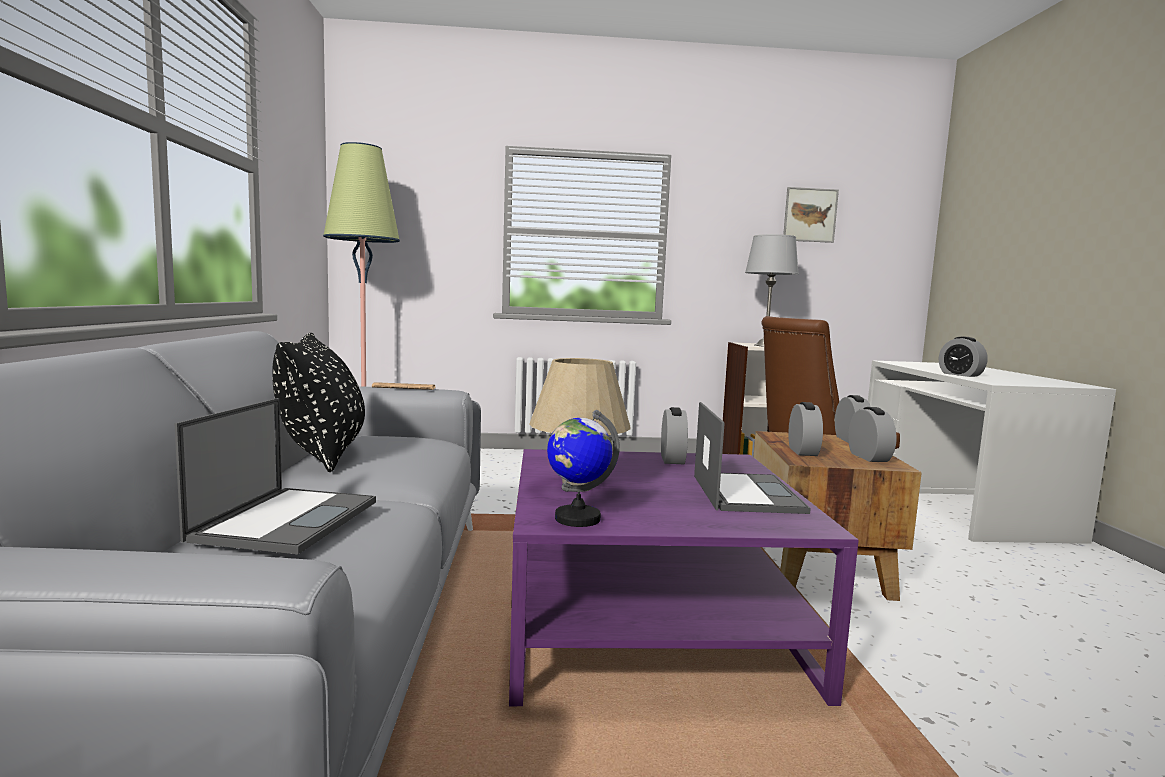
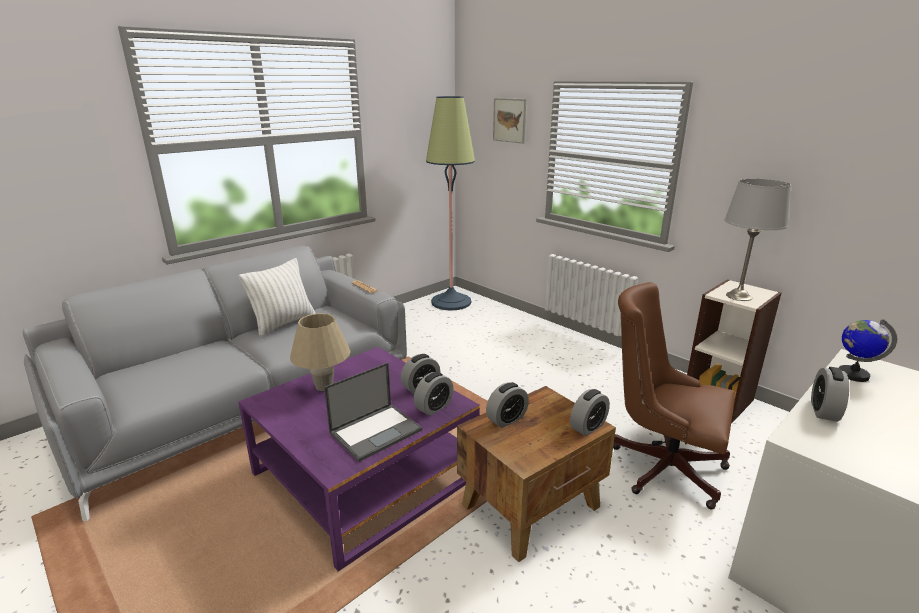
camera: 50 degrees right, 15 degrees up
laptop [175,398,376,554] -> none
black pillow [272,333,365,472] -> white pillow [239,258,316,337]
globe [547,410,620,527] -> globe moved to [839,319,897,382]
picture [783,187,839,243] -> picture moved to [493,98,526,143]
alarm clock [848,407,897,462] -> alarm clock moved to [414,372,454,416]

